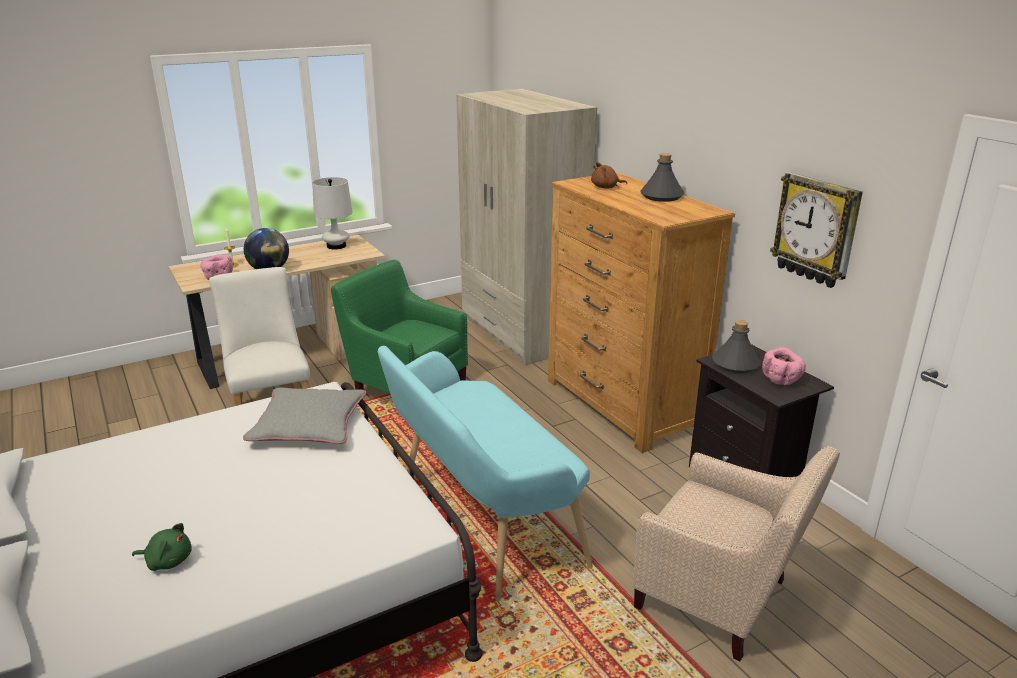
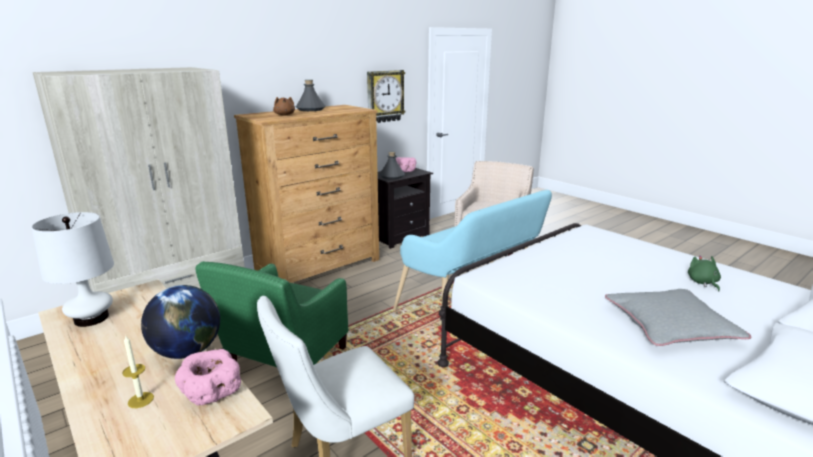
camera: 100 degrees left, 5 degrees down
grey pillow [243,388,366,444] -> grey pillow moved to [605,289,751,346]

